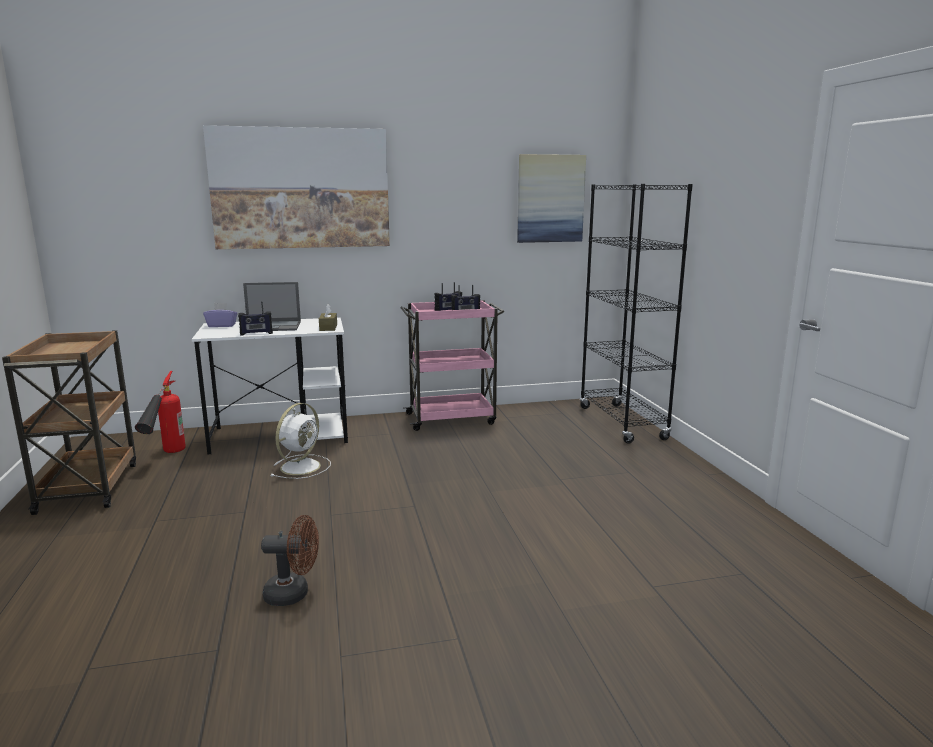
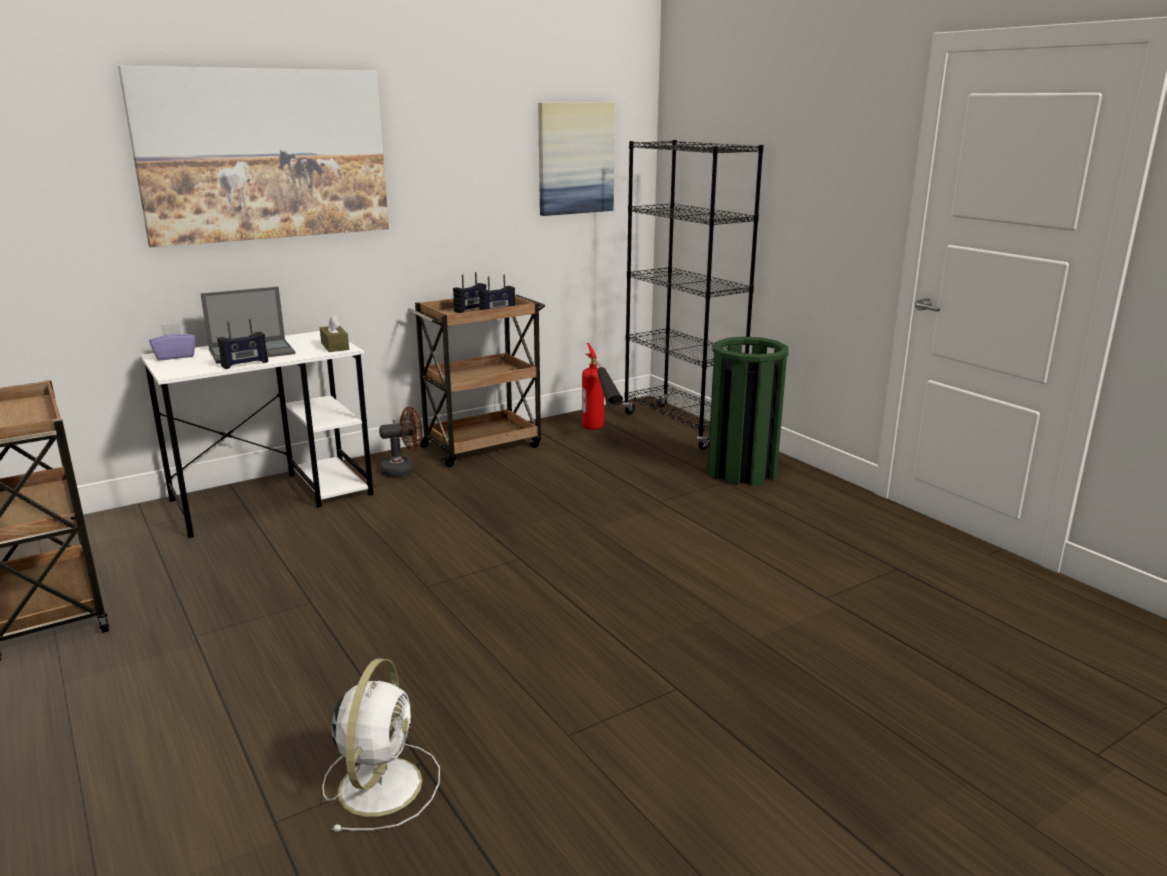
camera: 20 degrees left, 5 degrees up
fire extinguisher [135,371,186,453] -> fire extinguisher moved to [582,343,623,430]
brown fan [261,515,319,606] -> brown fan moved to [379,407,423,477]
white fan [271,403,331,479] -> white fan moved to [322,658,440,832]
pink cart [401,300,504,431] -> brown cart [408,294,545,467]
none -> green trash can [708,336,789,486]

